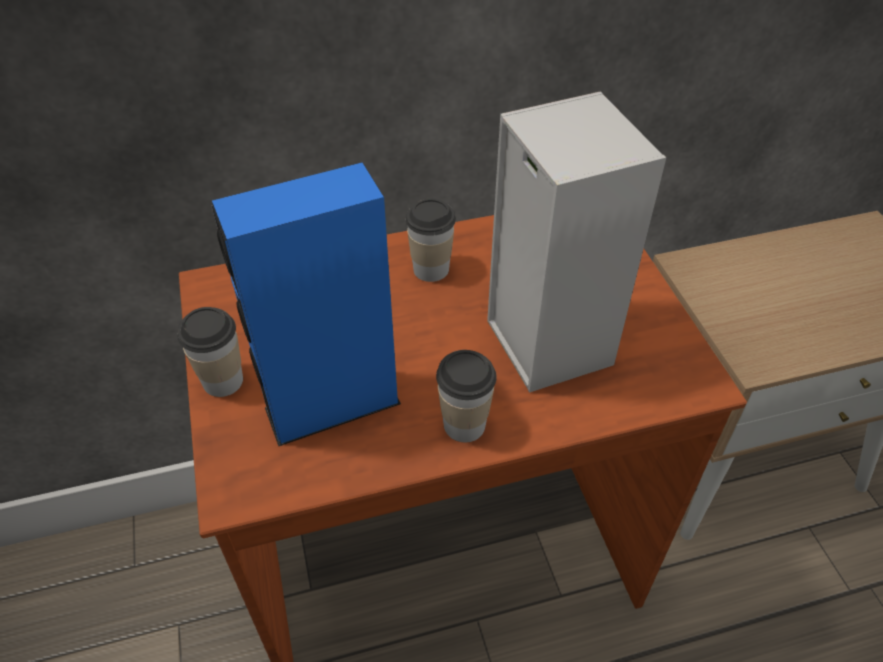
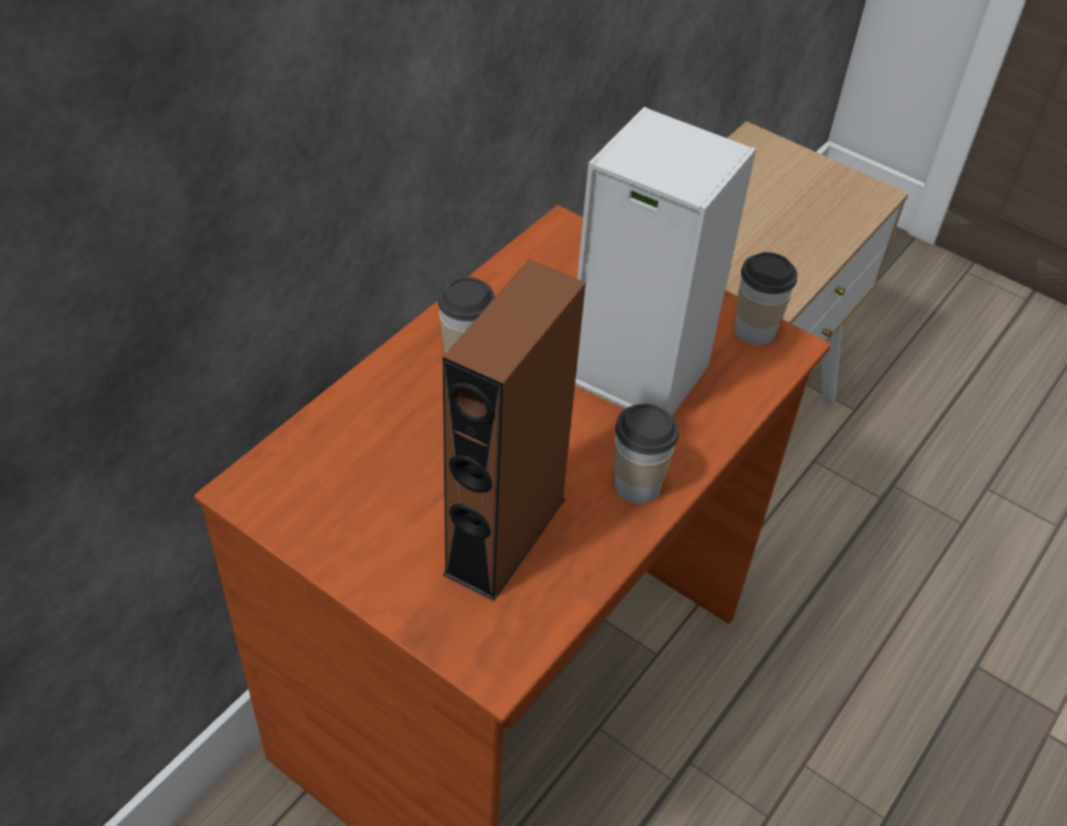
camera: 40 degrees left, 0 degrees up
cup [177,307,243,397] -> cup moved to [735,252,797,345]
blue speaker [212,162,401,446] -> brown speaker [443,260,586,601]

